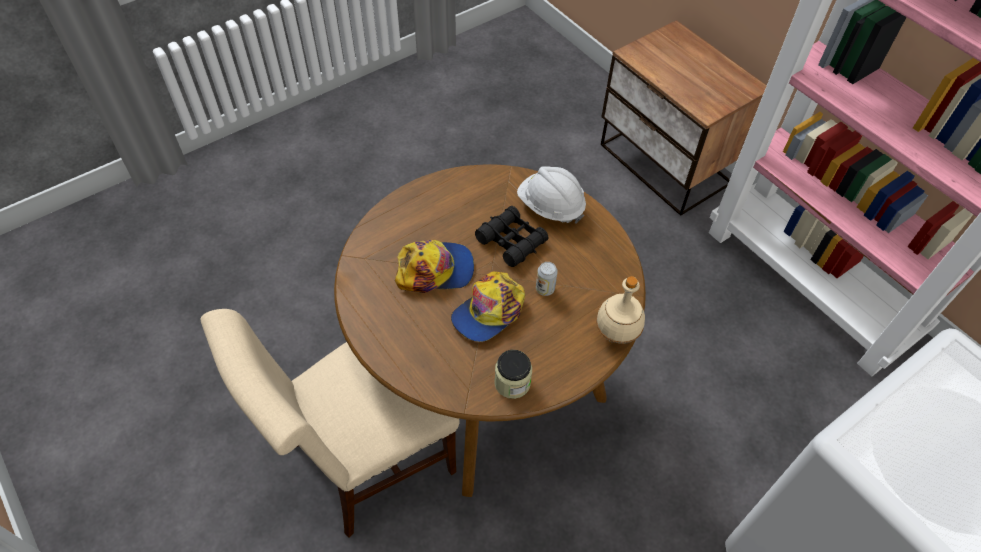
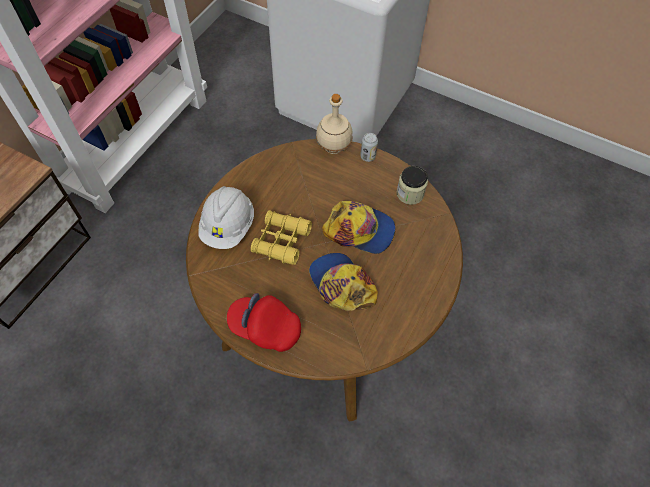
camera: 115 degrees left, 5 degrees up
beige chair [200,309,460,538] -> none
black binoculars [475,206,549,267] -> yellow binoculars [251,210,312,265]
can [536,262,558,296] -> can moved to [360,133,378,162]
none -> red cap [227,293,301,352]

